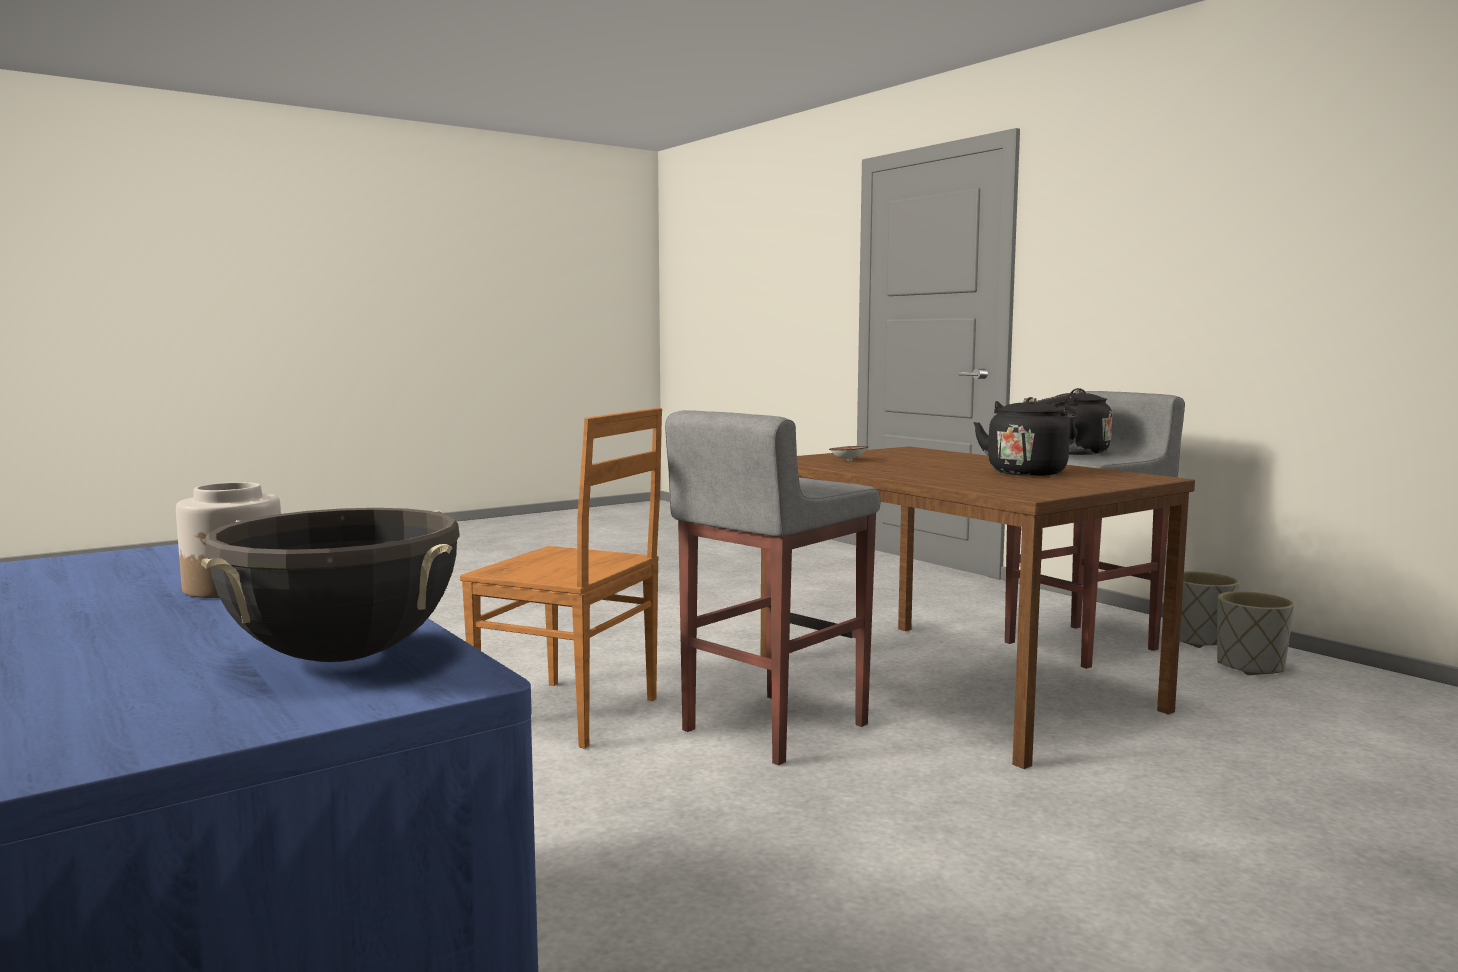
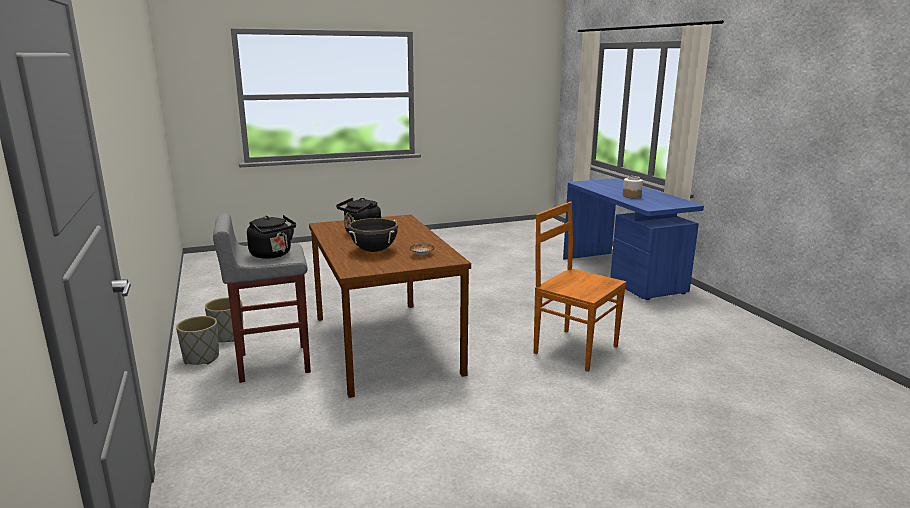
camera: 165 degrees left, 10 degrees up
black cooking pot [201,508,460,662] -> black cooking pot moved to [348,218,398,252]
grey stool [665,410,881,765] -> none

